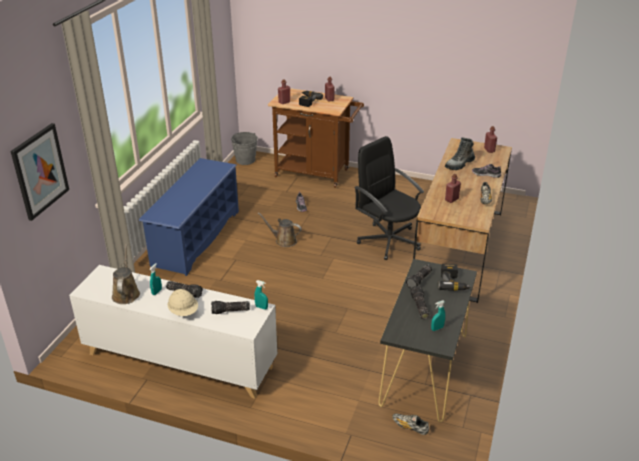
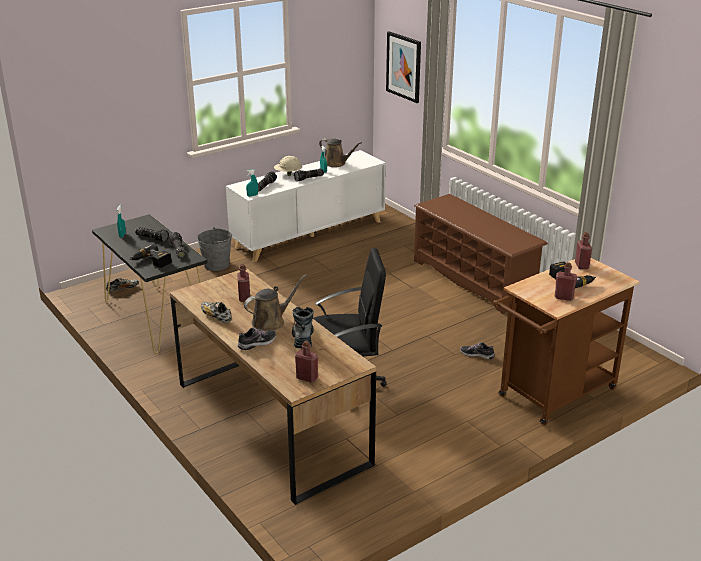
camera: 125 degrees right, 5 degrees down
blue shoe rack [139,158,239,276] -> brown shoe rack [414,194,548,314]
grey bucket [231,132,258,165] -> grey bucket moved to [197,227,233,271]
brown watering can [258,212,302,247] -> brown watering can moved to [244,274,307,330]

